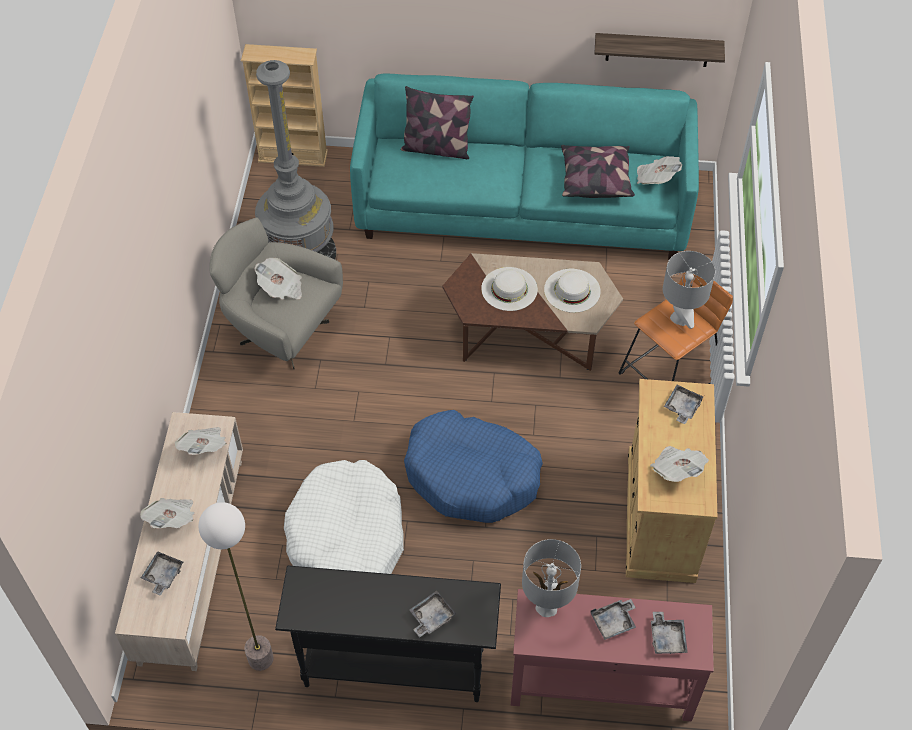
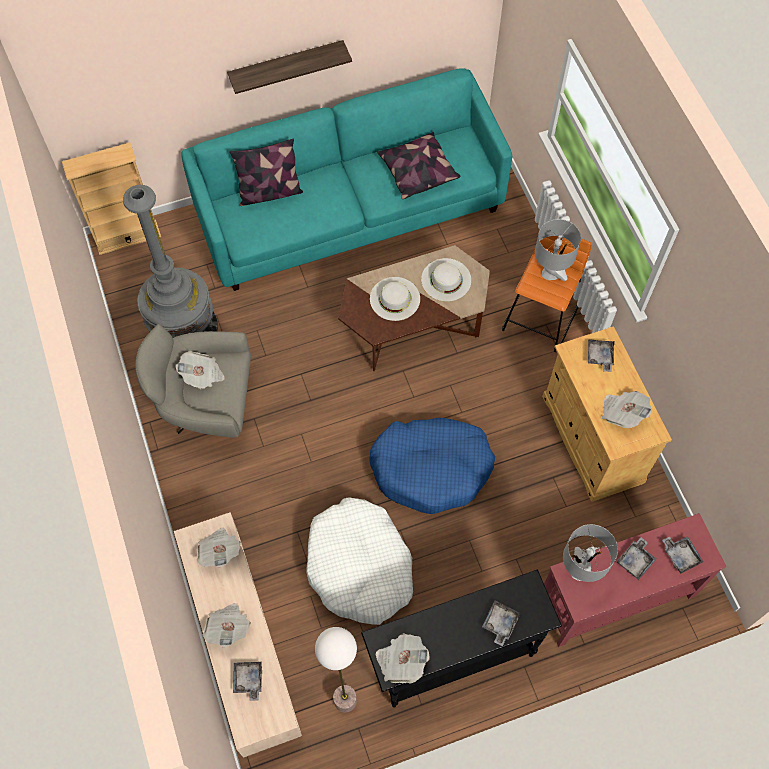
camera: 25 degrees left, 10 degrees up
shelf [594,33,725,67] -> shelf moved to [227,40,352,94]
newspaper [637,156,682,184] -> newspaper moved to [375,634,430,683]

